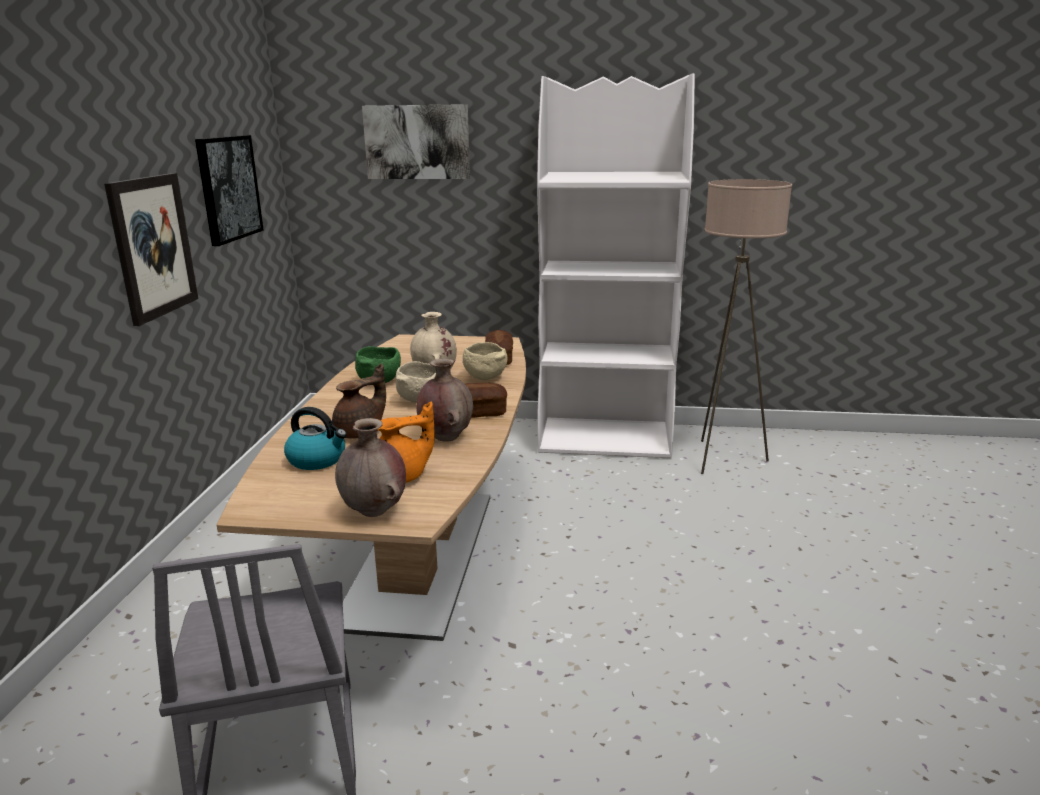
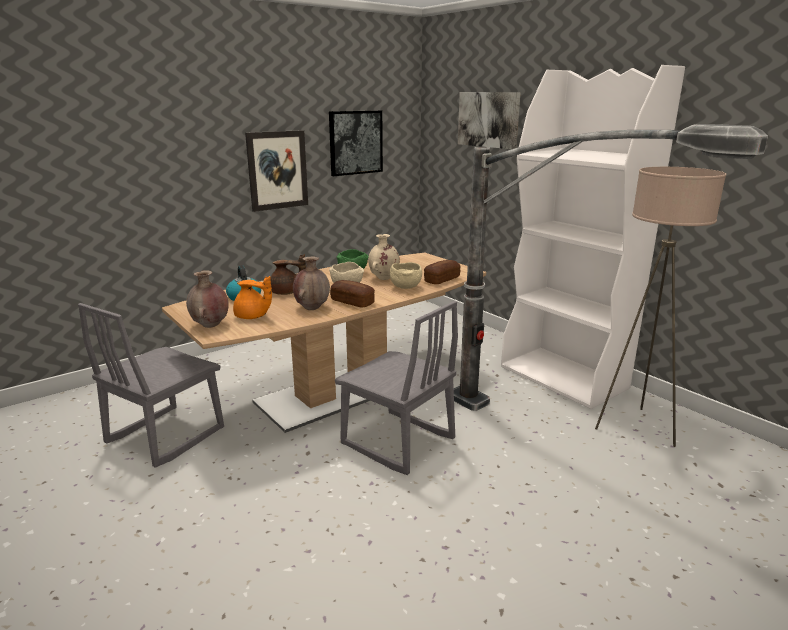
camera: 45 degrees right, 0 degrees up
none -> grey chair [335,301,458,475]
none -> floor lamp [454,124,768,411]

